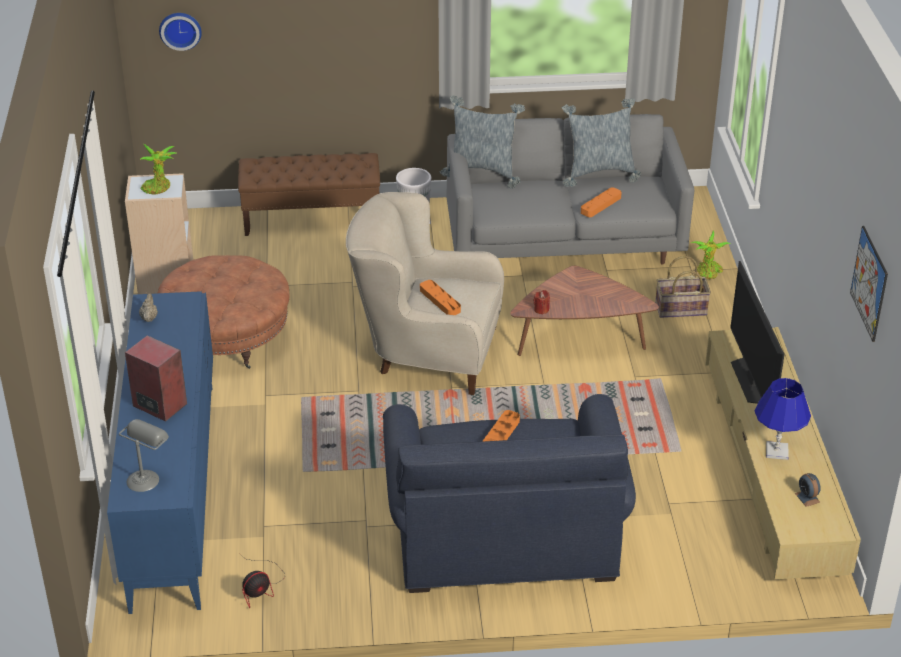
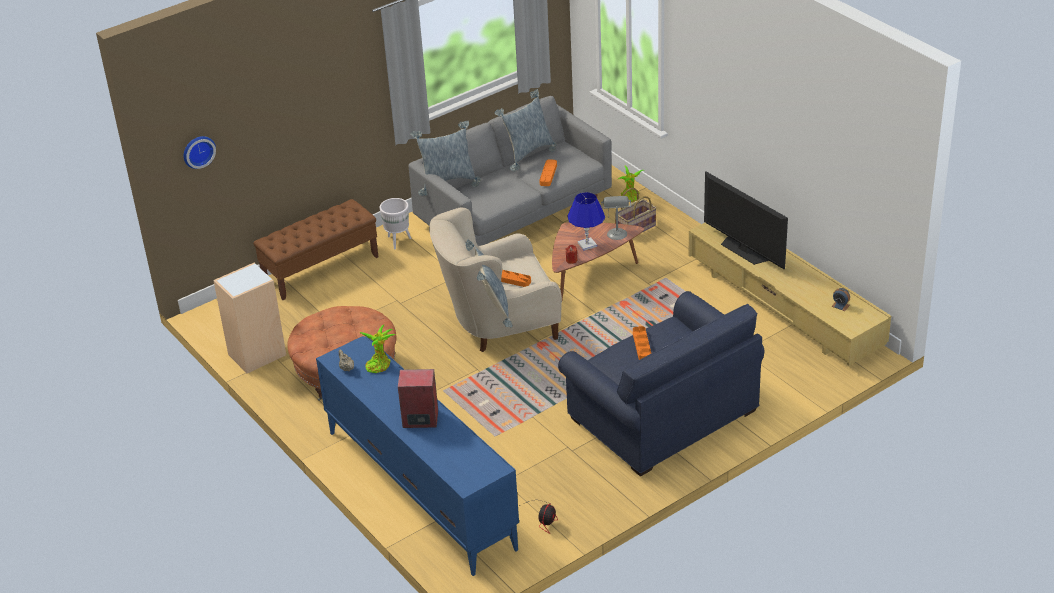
camera: 30 degrees left, 0 degrees up
grey table lamp [119,419,169,492] -> grey table lamp moved to [601,196,631,240]
potted plant [140,144,176,195] -> potted plant moved to [359,325,396,373]
blue table lamp [755,378,811,460] -> blue table lamp moved to [567,192,605,251]
picture [850,226,888,342] -> none
none -> pillow [465,239,513,327]

